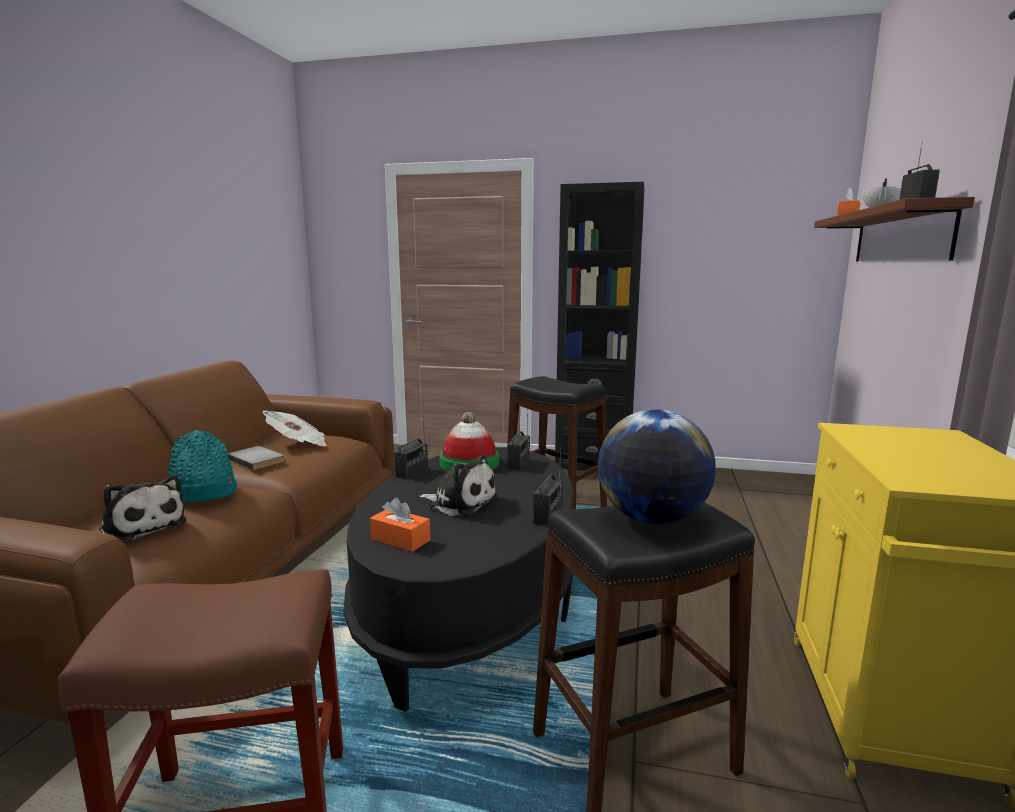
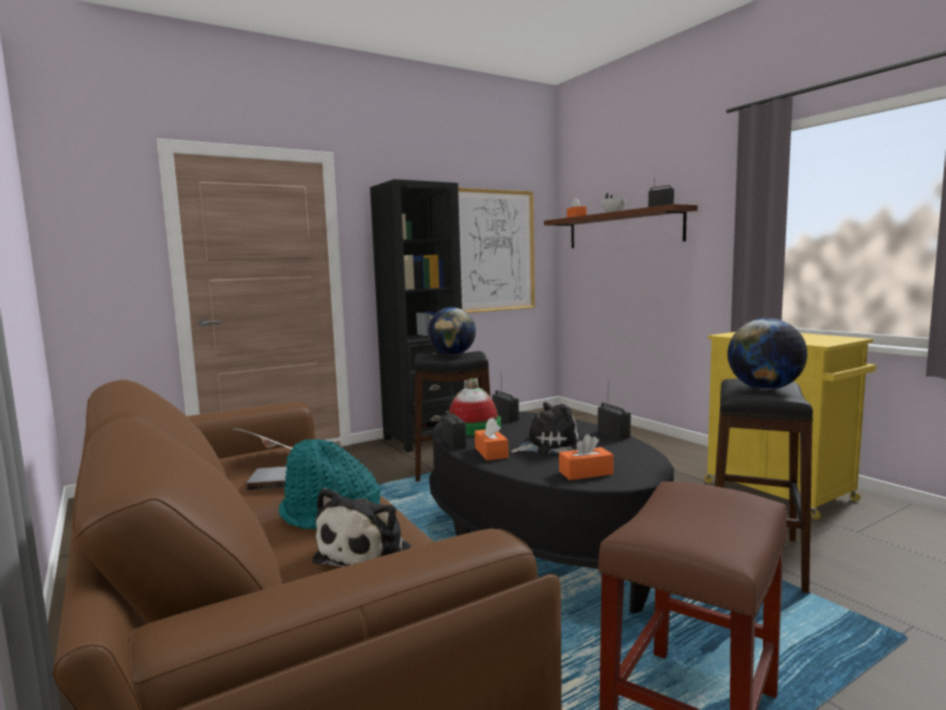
camera: 45 degrees left, 5 degrees down
plush toy [99,475,187,543] -> plush toy turned 120 degrees clockwise [312,487,411,567]
none -> globe [428,307,476,355]
none -> picture [458,188,535,313]
none -> orange tissue box [475,418,509,461]

